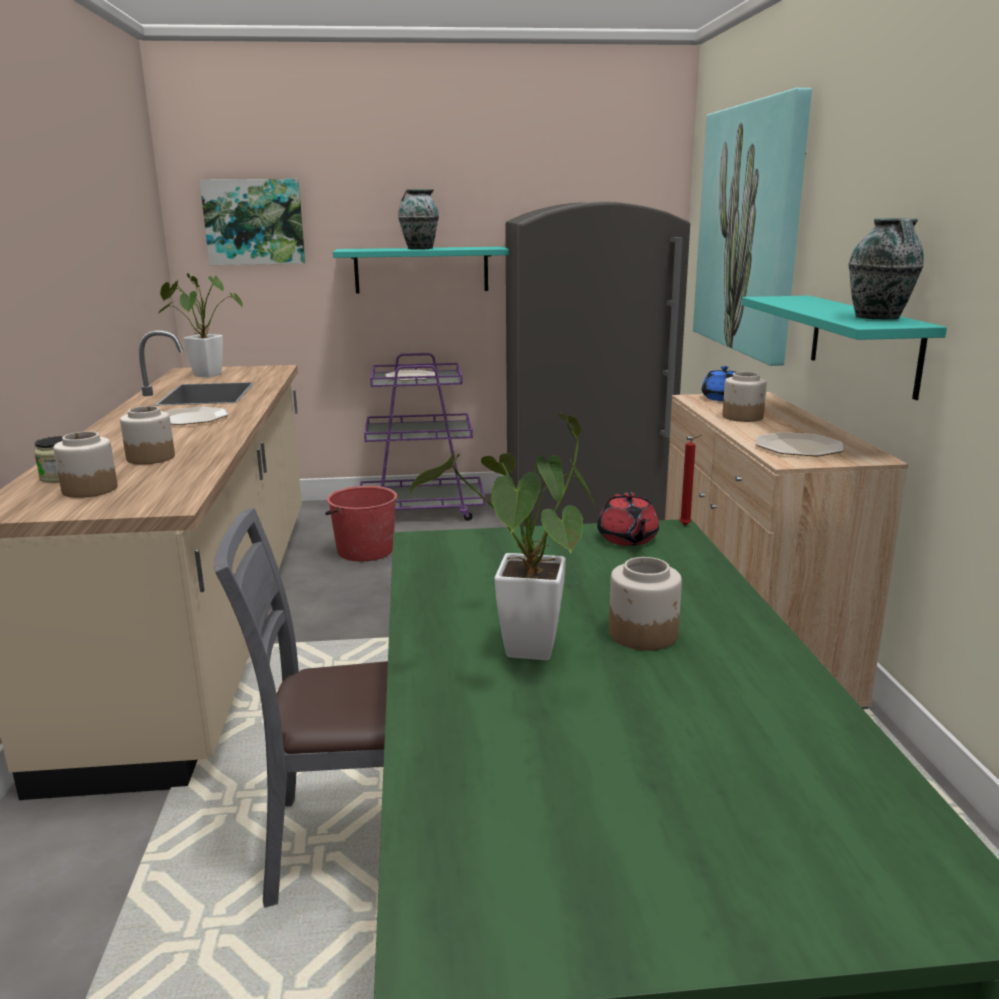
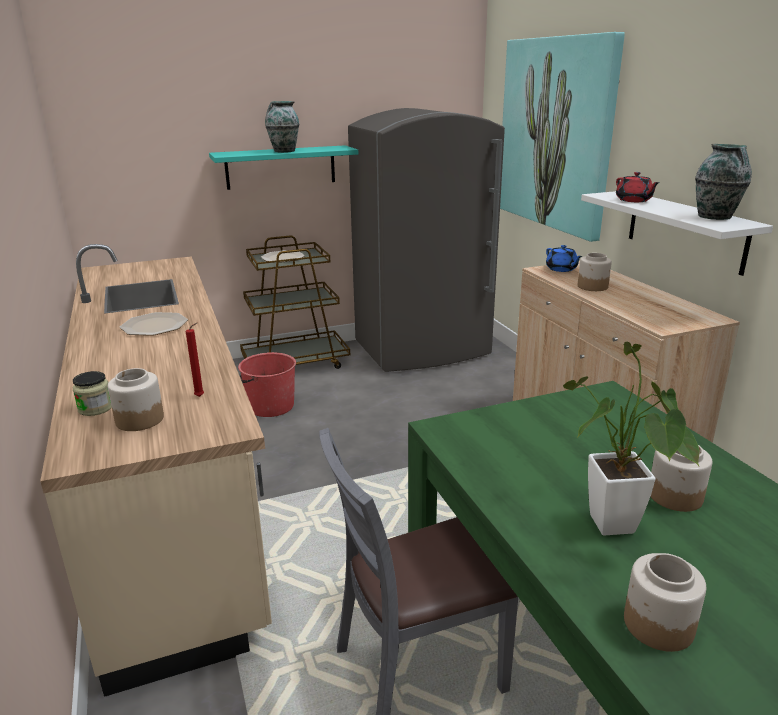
camera: 15 degrees left, 5 degrees up
jar [120,406,175,464] -> jar moved to [624,553,706,652]
potted plant [158,273,243,378] -> none
picture [200,179,305,265] -> none
purple cart [360,353,485,521] -> brown cart [240,236,350,369]
red teapot [597,492,659,546] -> red teapot moved to [616,172,660,202]
red candle [680,435,702,526] -> red candle moved to [186,323,204,397]
turquoise shelf [741,296,947,400] -> white shelf [581,191,773,276]
plate [756,432,844,457] -> none

